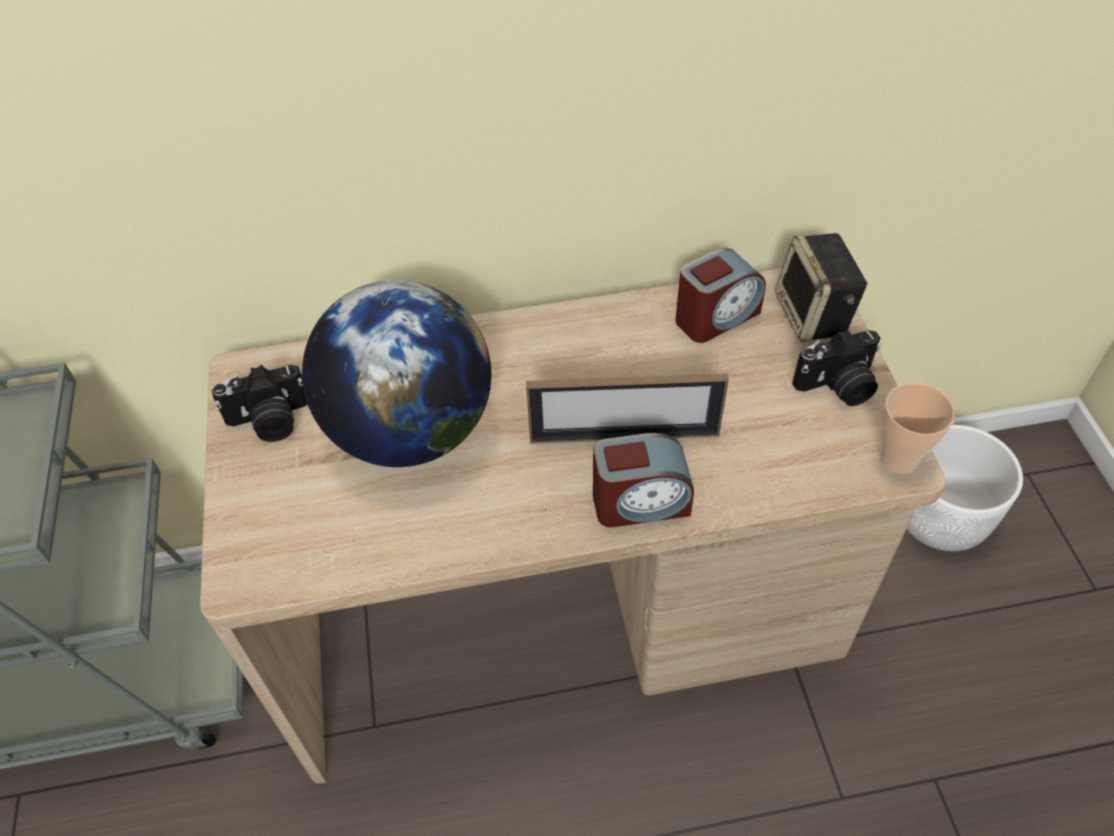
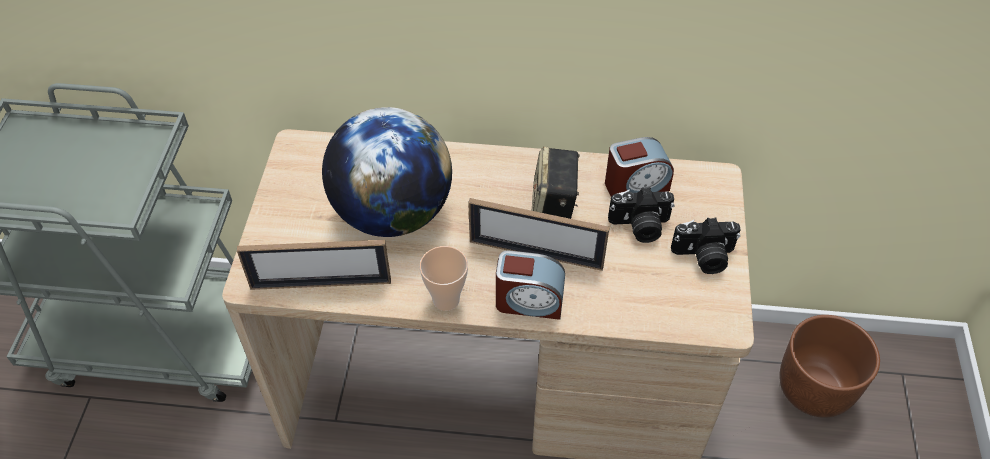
camera: 15 degrees right, 0 degrees up
camera [212,365,307,442] -> camera moved to [608,187,675,243]
speaker [775,233,868,342] -> speaker moved to [532,146,580,219]
cup [880,383,955,474] -> cup moved to [420,246,468,311]
white planter [907,425,1023,551] -> brown planter [780,315,880,418]
none -> picture frame [237,240,391,290]

